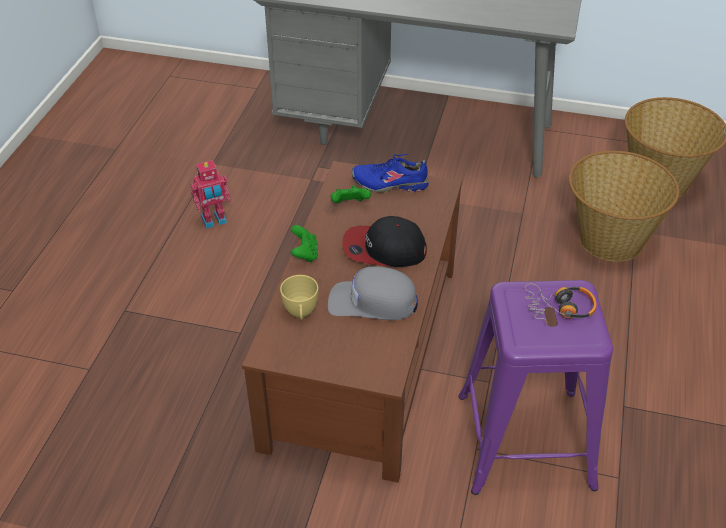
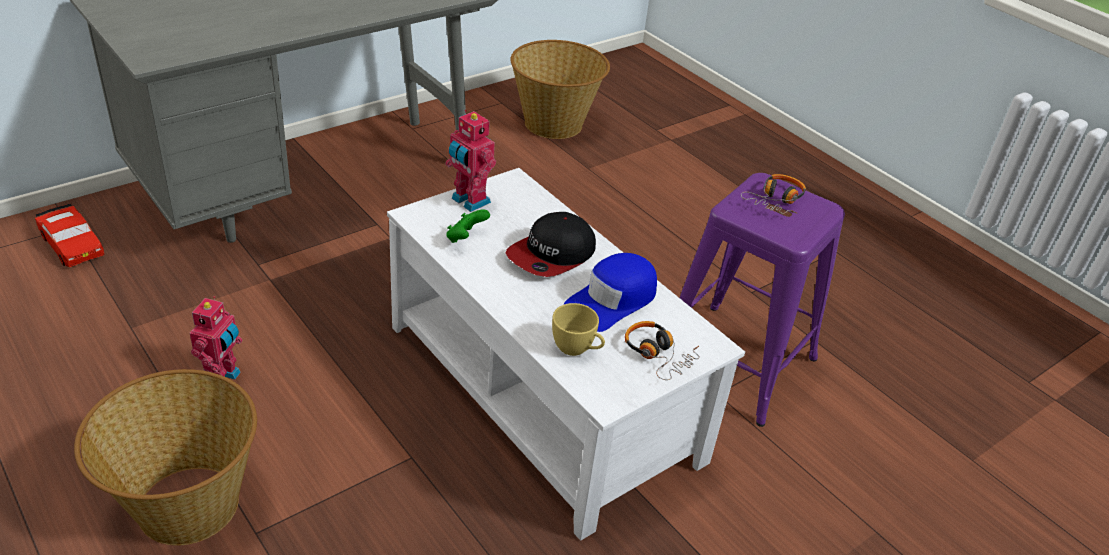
camera: 55 degrees left, 5 degrees down
brown coffee table [242,161,462,483] -> white coffee table [387,168,745,541]
green game controller [291,225,318,262] -> none
grey cap [328,266,418,320] -> blue cap [563,253,657,332]
blue shoe [351,154,429,193] -> toy robot [445,110,496,212]
basket [569,151,679,262] -> basket moved to [74,369,257,546]
none -> red toy car [35,204,104,267]
none -> headphones [625,321,700,380]

